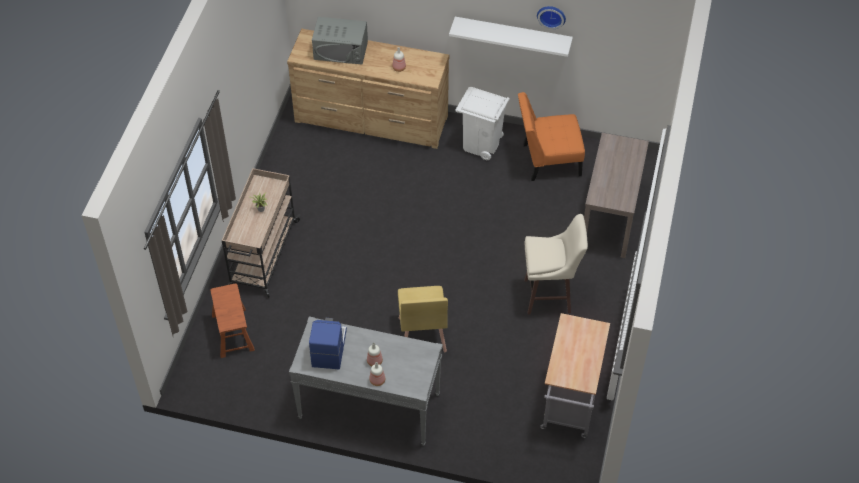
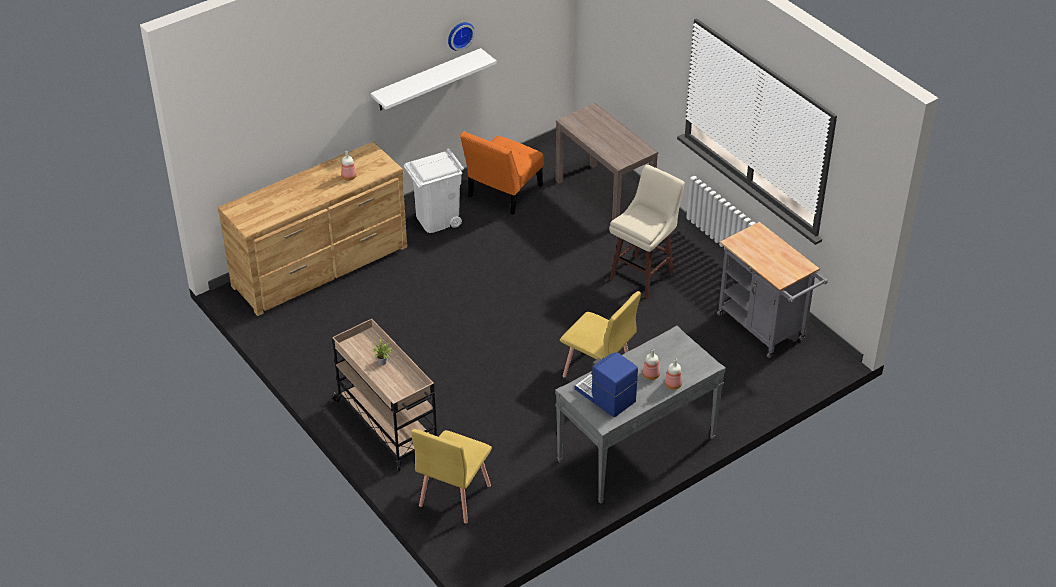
camera: 50 degrees left, 10 degrees down
brown stool [210,284,255,358] -> yellow chair [411,429,492,524]
grey microwave [312,17,368,65] -> none

